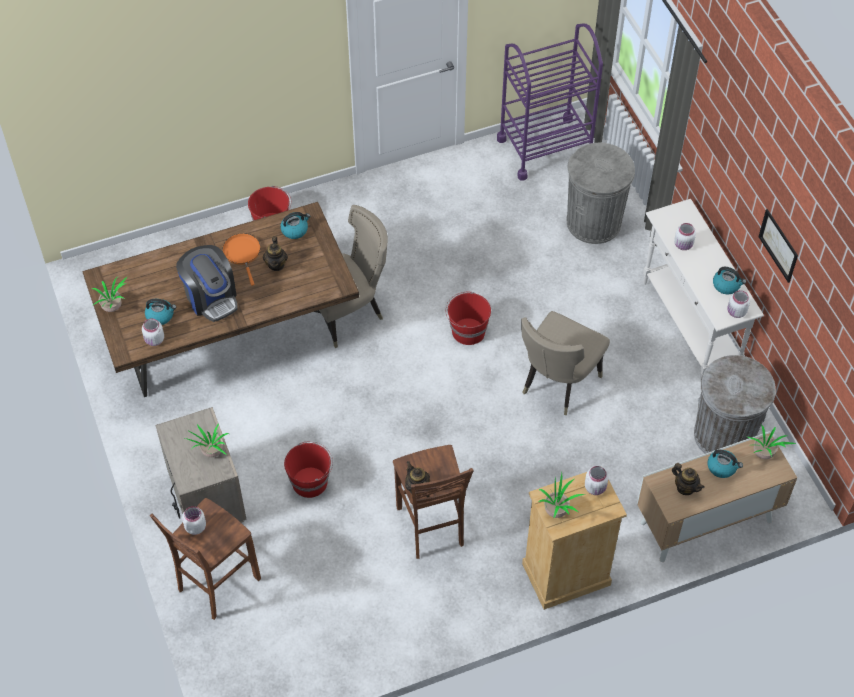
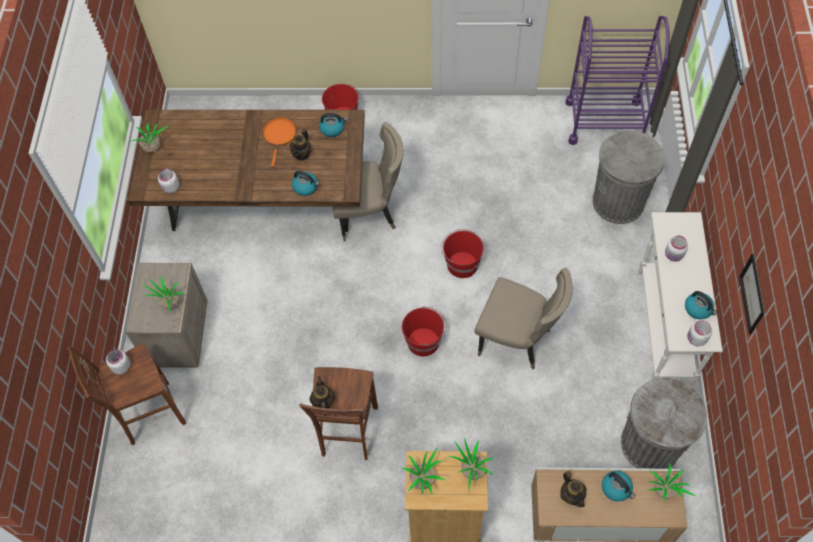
camera: 25 degrees right, 5 degrees up
kettle [145,299,176,325] -> kettle moved to [292,171,319,196]
coffee machine [176,245,238,322] -> none
red bucket [284,441,333,498] -> red bucket moved to [402,307,446,356]
beige chair [521,311,610,415] -> beige chair turned 120 degrees counterclockwise [474,268,573,369]
white jar [585,466,608,495] -> potted plant [448,438,493,489]

